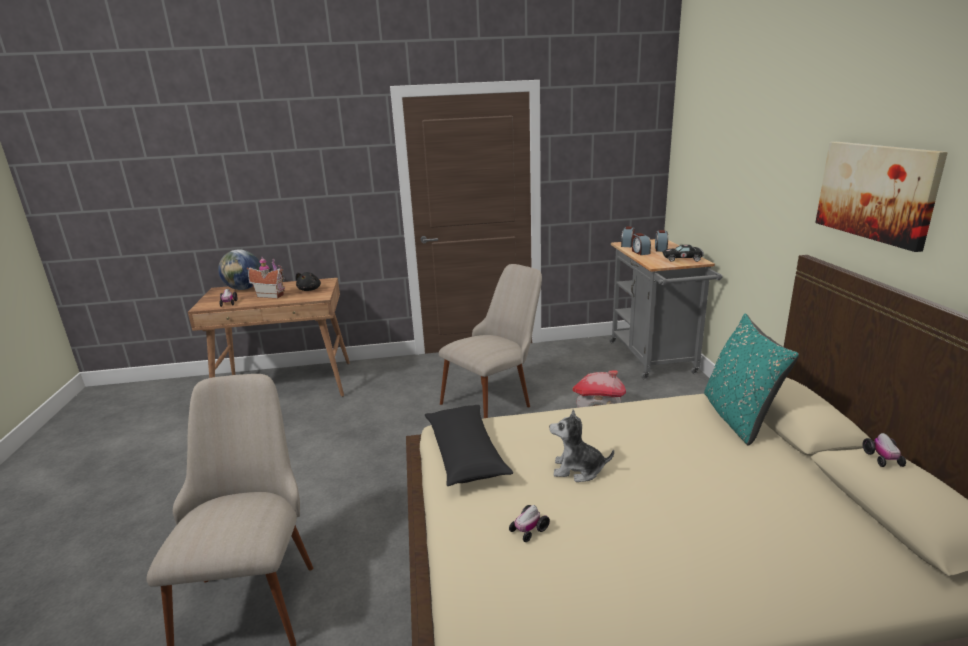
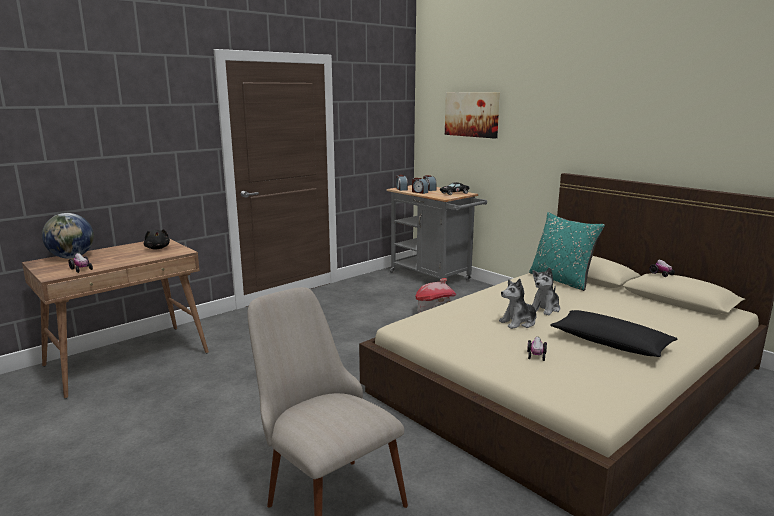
camera: 35 degrees left, 5 degrees down
toy house [247,257,285,299] -> none
black pillow [425,405,513,486] -> black pillow moved to [550,310,677,357]
beige chair [439,264,542,418] -> none
picture [815,142,948,252] -> picture moved to [445,92,500,139]
none -> plush toy [532,267,560,316]

